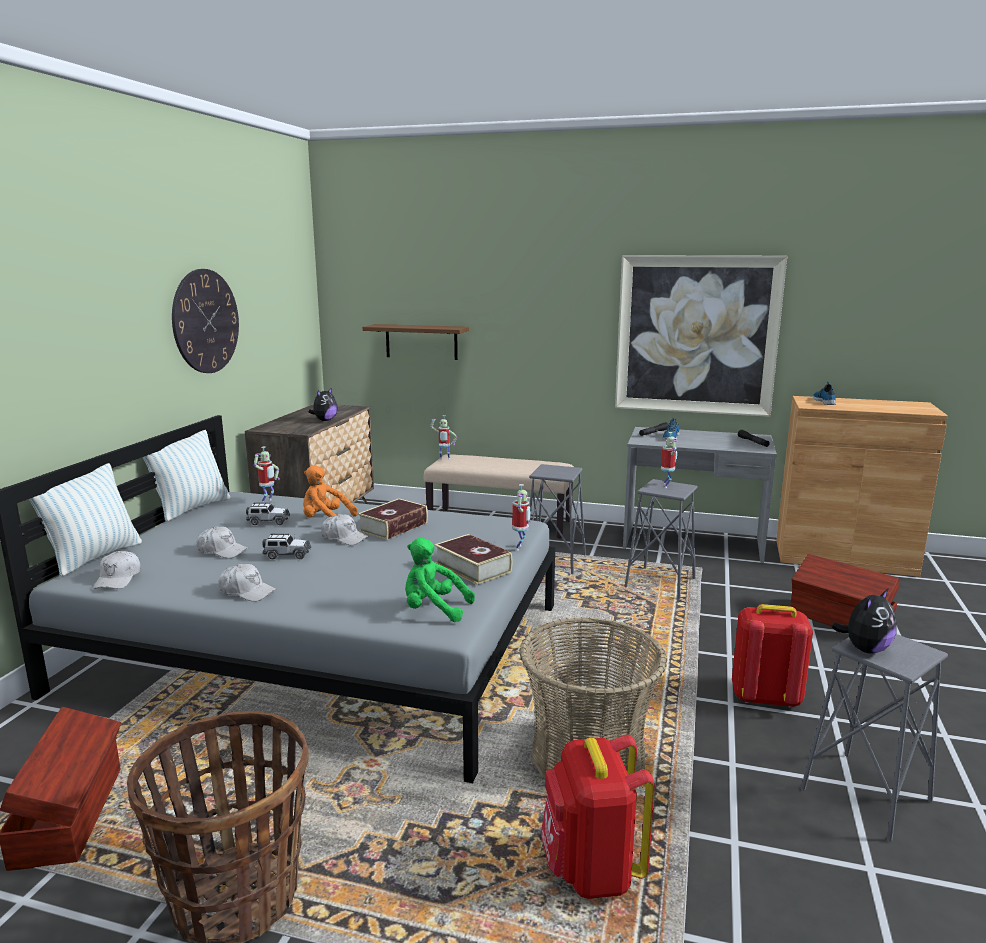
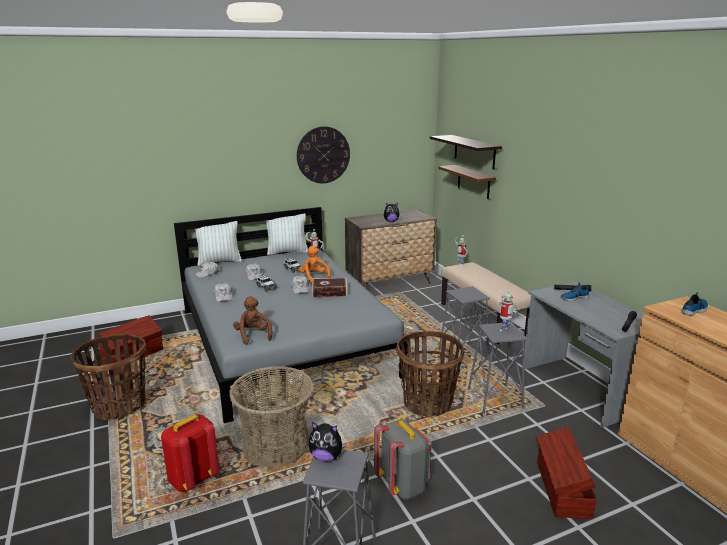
camera: 50 degrees right, 5 degrees up
green plush toy [405,538,475,622] -> brown plush toy [233,296,272,345]
book [434,534,512,585] -> none
toy robot [512,484,531,551] -> none
picture [615,255,787,417] -> none
red backpack [732,604,813,708] -> grey backpack [374,419,432,500]
none -> basket [396,331,464,417]
none -> shelf [430,135,502,170]

